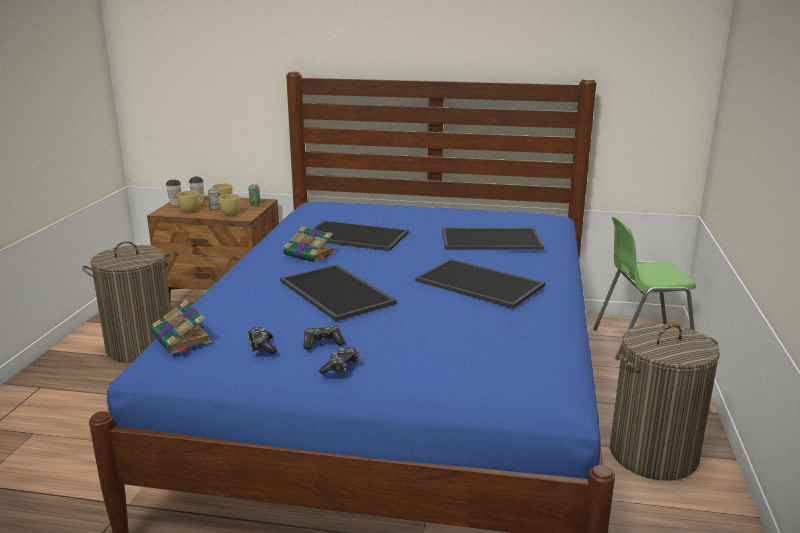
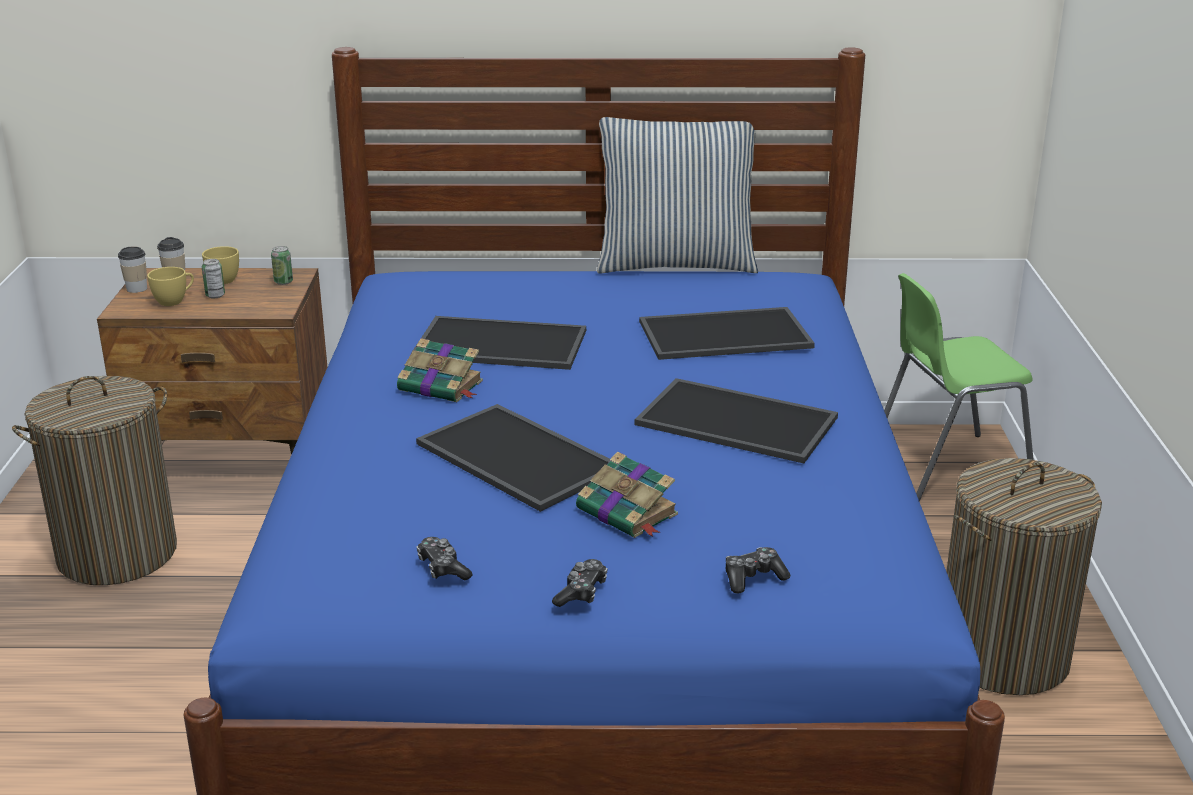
camera: 10 degrees left, 5 degrees up
book [151,300,212,354] -> book moved to [576,451,678,538]
yellow cup [218,194,240,216] -> none
game controller [303,325,345,350] -> game controller moved to [726,547,790,594]
none -> pillow [597,117,758,274]

